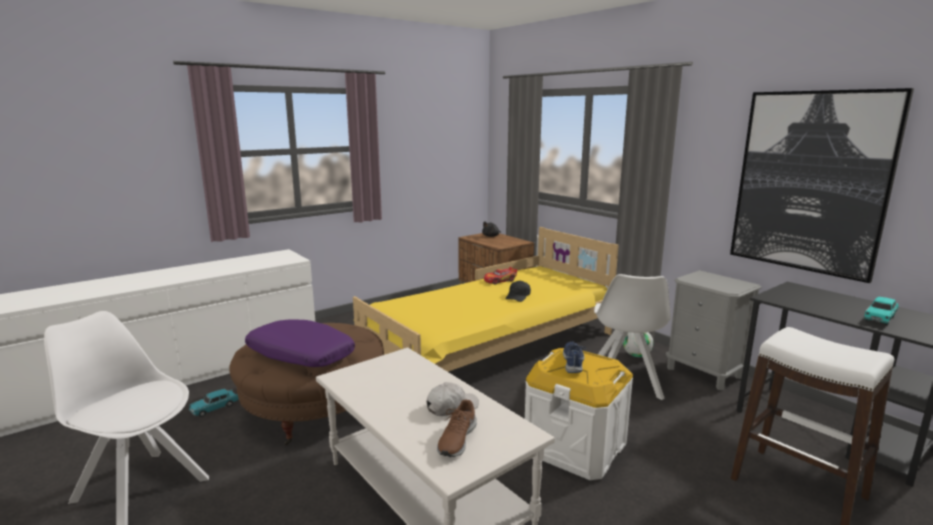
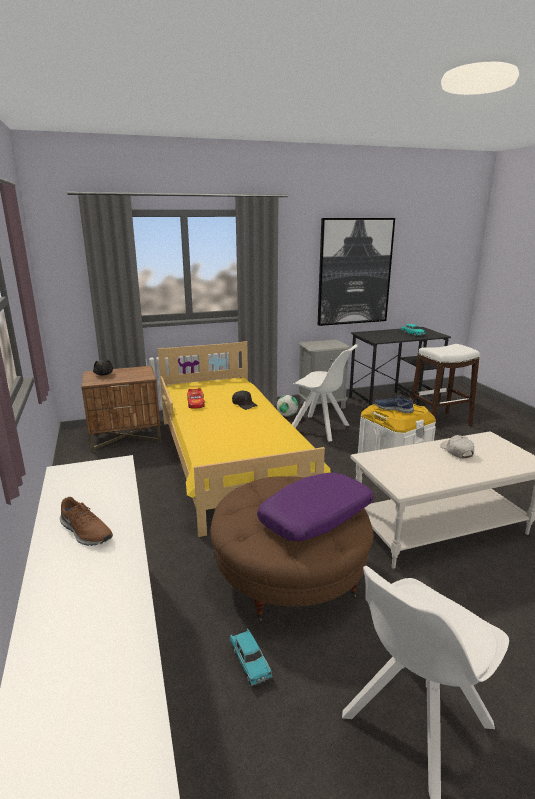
camera: 70 degrees left, 5 degrees up
brown shoe [437,399,477,457] -> brown shoe moved to [60,497,113,546]

